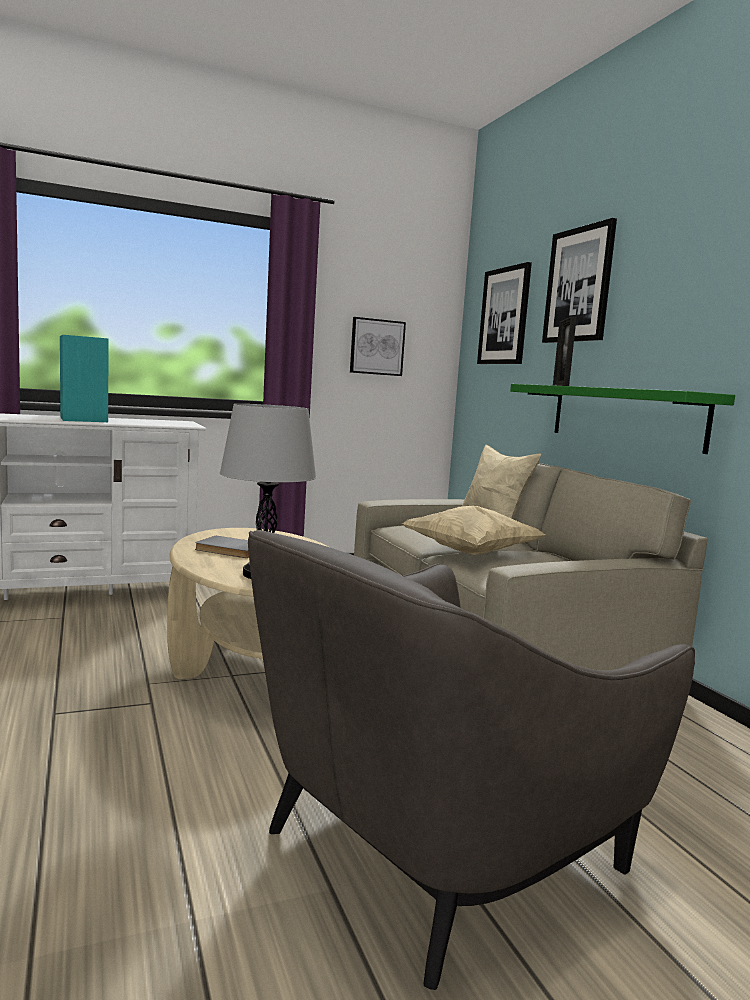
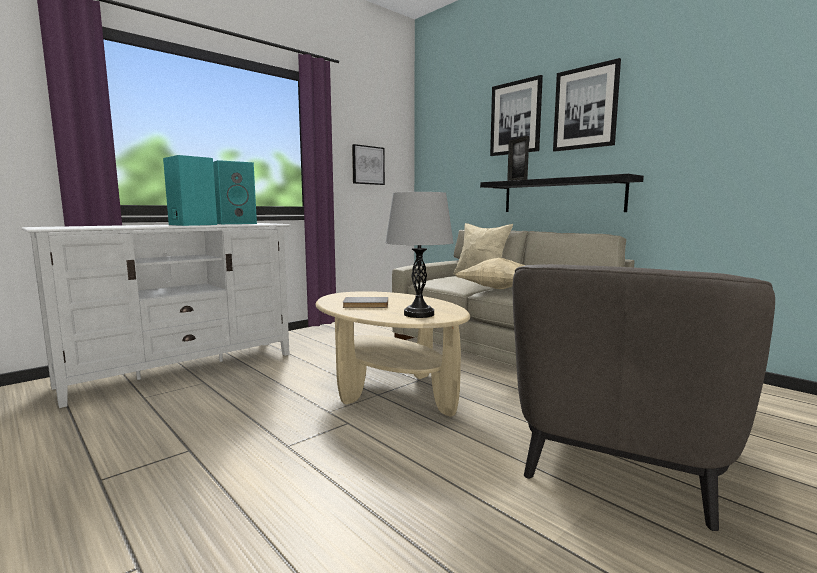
camera: 20 degrees left, 0 degrees up
picture [477,262,532,364] -> picture moved to [553,58,621,152]
green shelf [510,384,735,454] -> black shelf [480,174,644,212]
none -> turquoise speaker [213,160,257,224]

